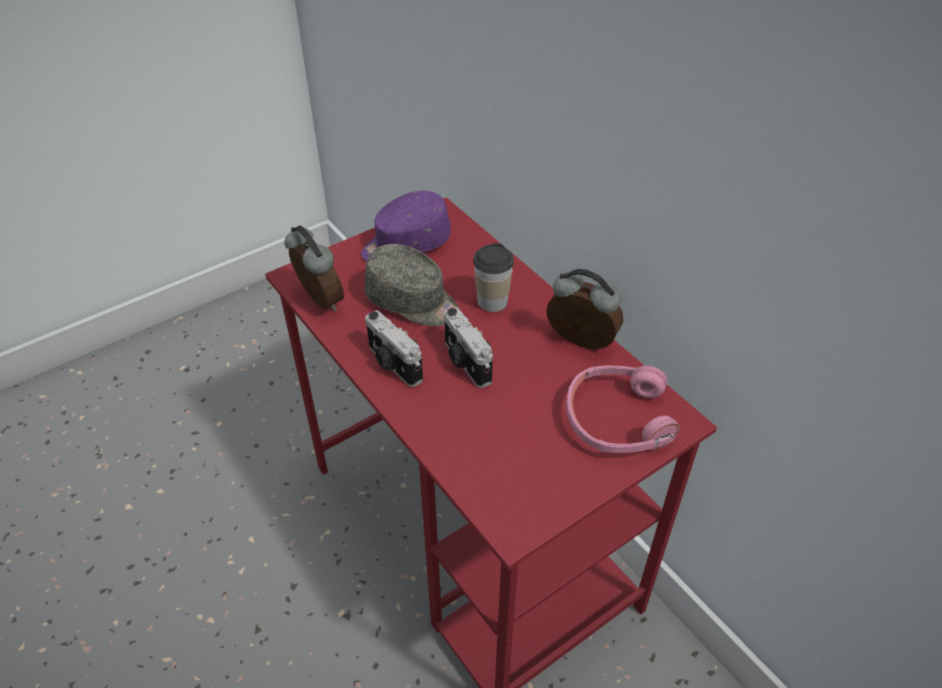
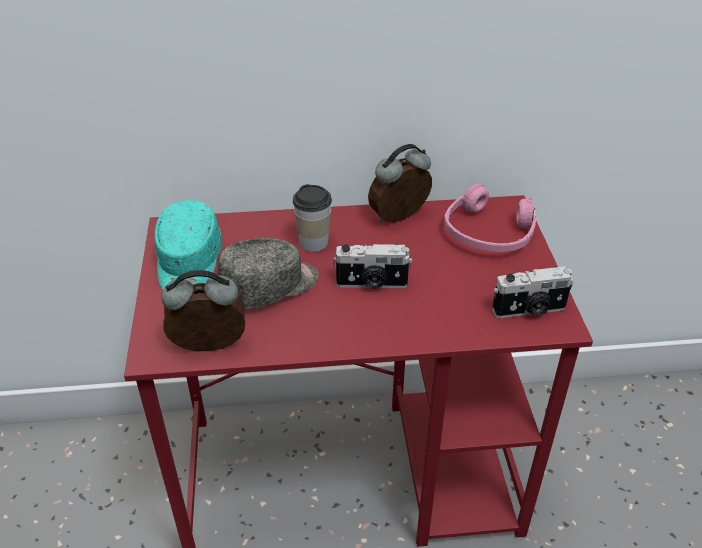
camera: 60 degrees left, 5 degrees down
purple cap [361,190,451,262] -> turquoise cap [154,200,222,290]
camera [365,311,423,387] -> camera moved to [492,266,573,318]

